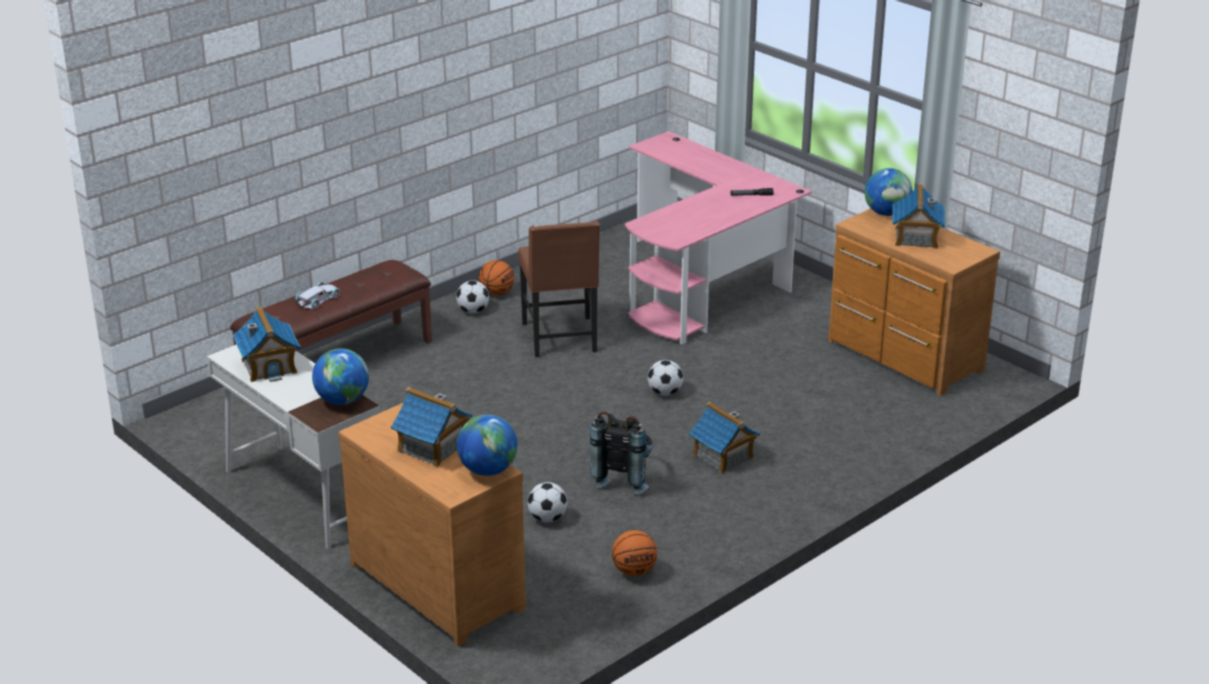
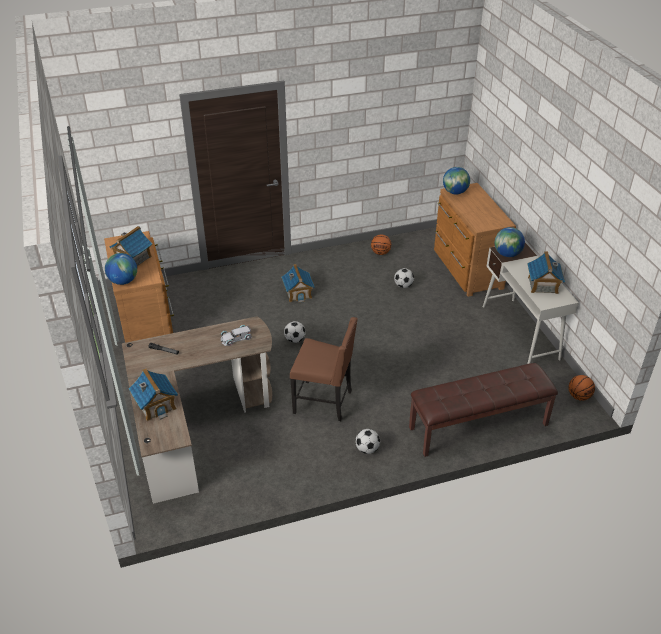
camera: 155 degrees left, 10 degrees up
white toy car [295,282,341,309] -> white toy car moved to [221,325,252,346]
toy house [391,387,473,467] -> toy house moved to [129,368,178,421]
basketball [479,260,514,296] -> basketball moved to [568,375,595,401]
brown chair [518,221,600,357] -> brown chair turned 90 degrees clockwise [290,317,358,421]
black backpack [590,411,653,494] -> none
pink desk [625,131,812,345] -> brown desk [122,316,272,504]

